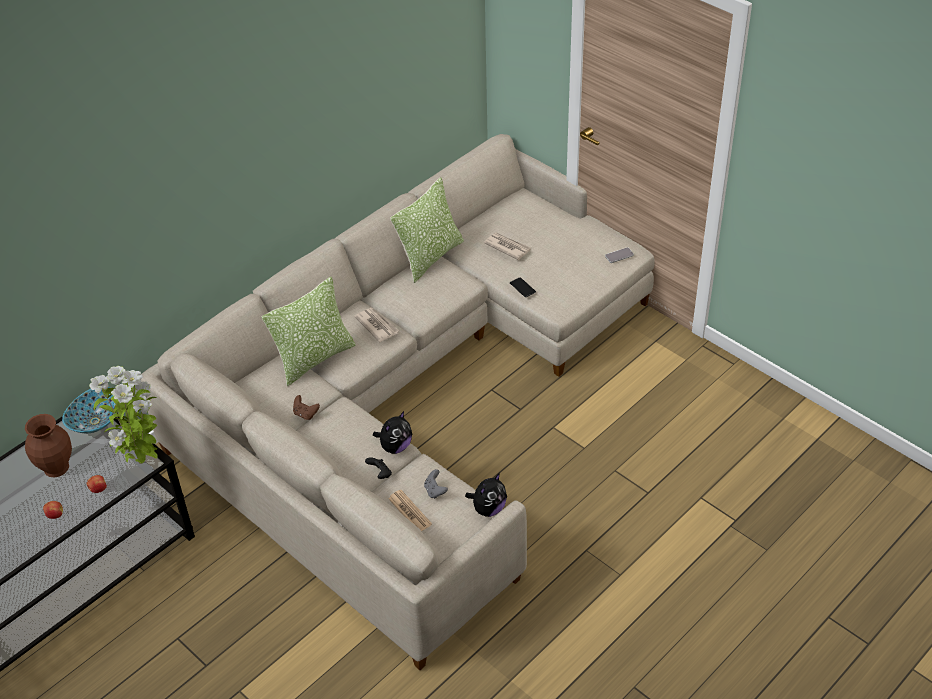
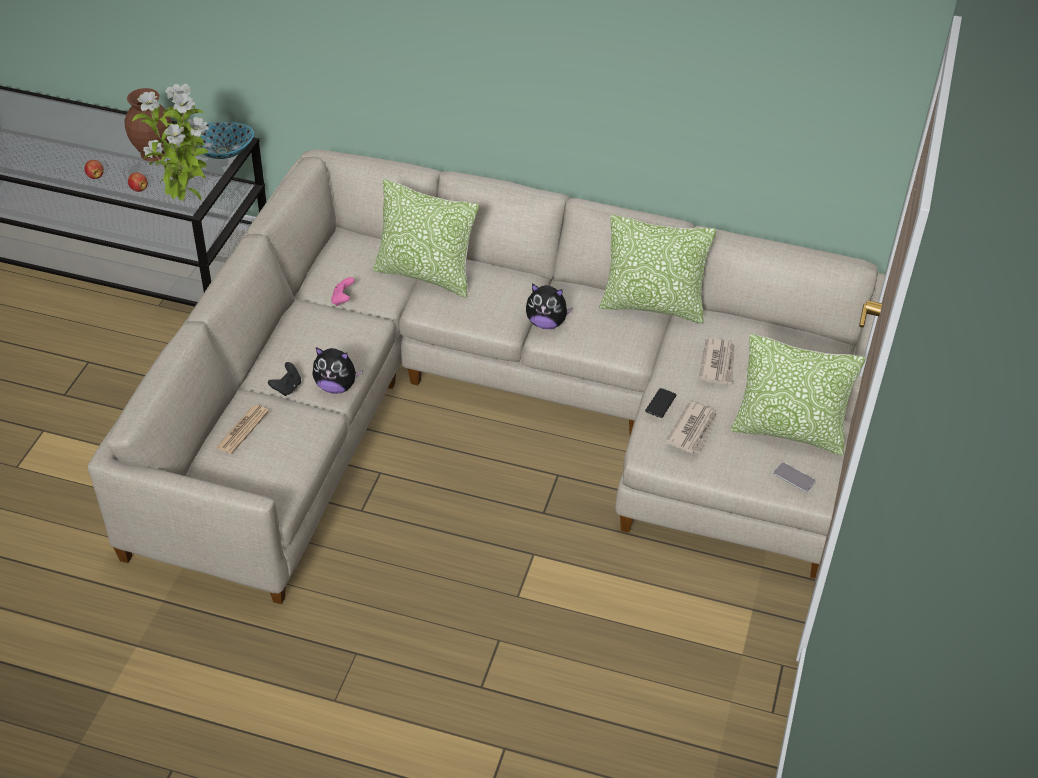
camera: 60 degrees right, 0 degrees up
brown game controller [293,395,320,420] -> pink game controller [331,277,355,306]
newspaper [354,308,399,342] -> newspaper moved to [665,401,717,454]
grey game controller [424,469,448,499] -> none
plush toy [465,473,507,517] -> plush toy moved to [526,284,573,329]
none -> pillow [730,334,866,456]

